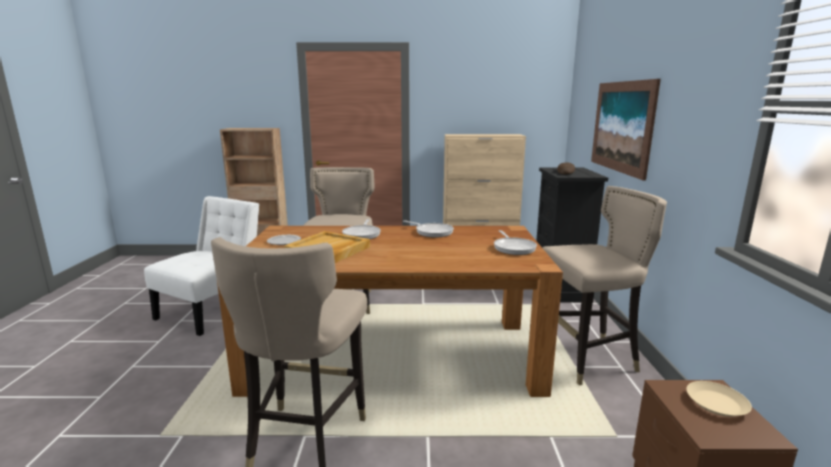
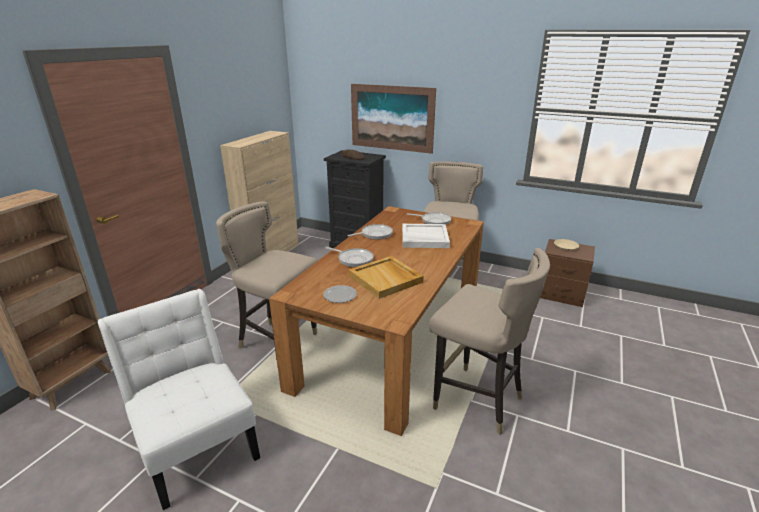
camera: 65 degrees left, 10 degrees up
none -> white tray [402,224,450,248]

